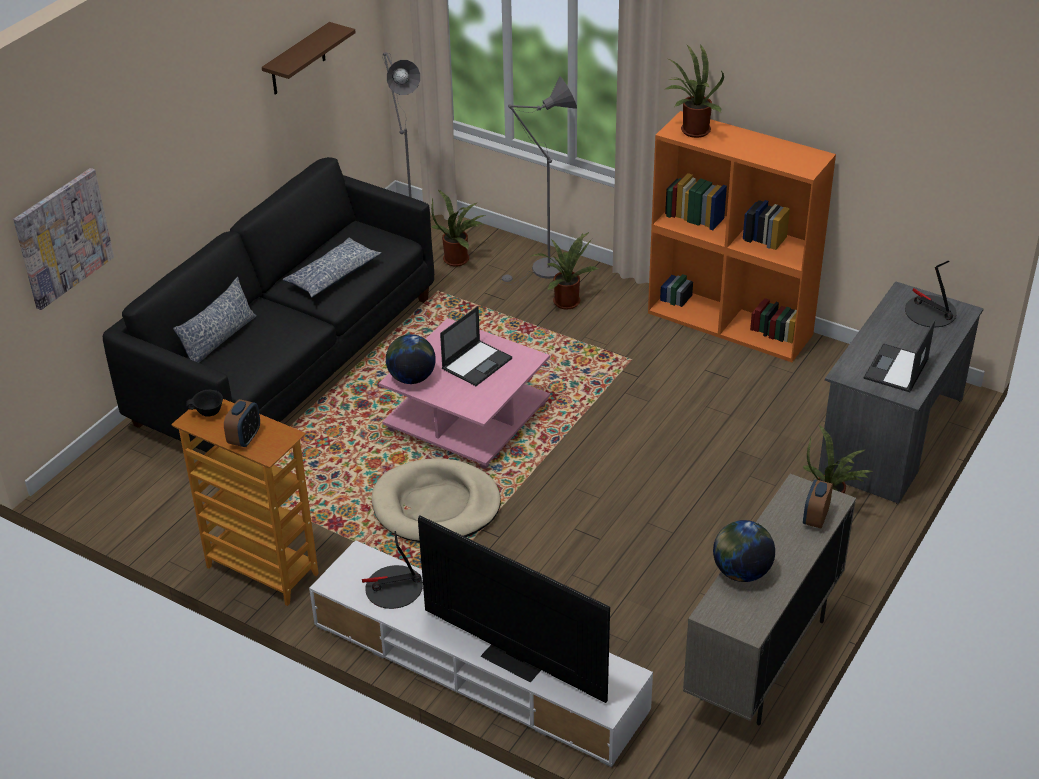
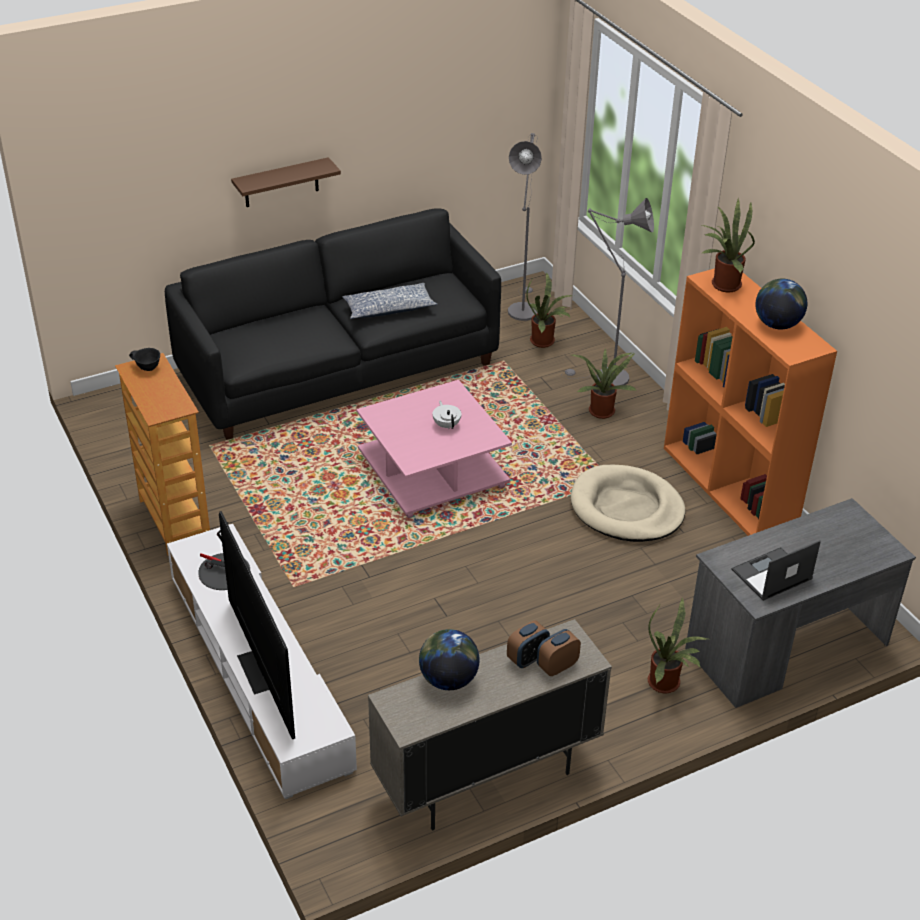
camera: 30 degrees right, 0 degrees up
picture [13,168,114,310] -> none
pillow [173,277,257,363] -> none
alarm clock [224,399,260,447] -> alarm clock moved to [507,620,550,668]
brown shelf [262,22,356,95] -> brown shelf moved to [231,157,341,207]
beige dog bed [372,458,501,542] -> beige dog bed moved to [571,465,685,542]
globe [386,334,436,384] -> globe moved to [756,279,807,329]
laptop [440,306,512,386] -> white teapot [433,401,461,429]
table lamp [905,261,956,327] -> none

